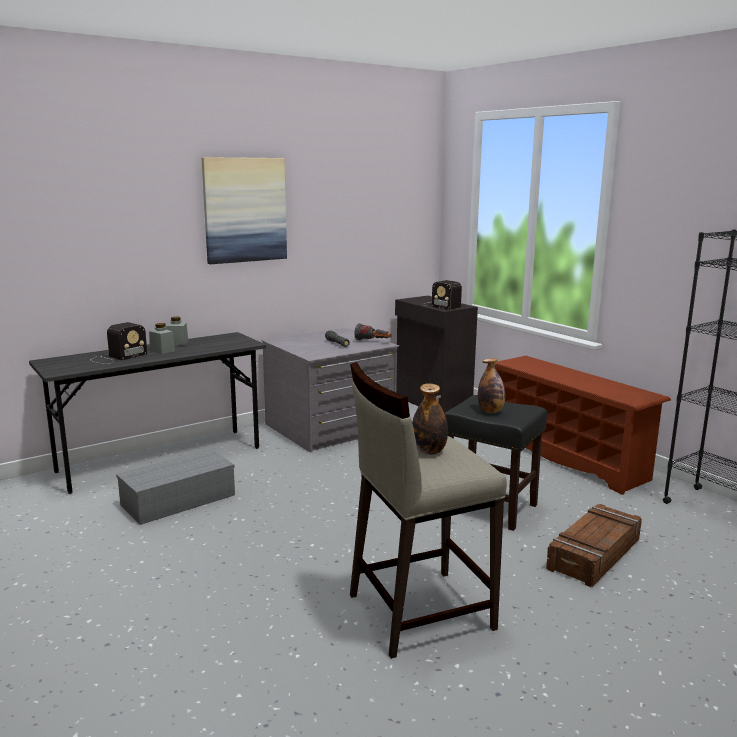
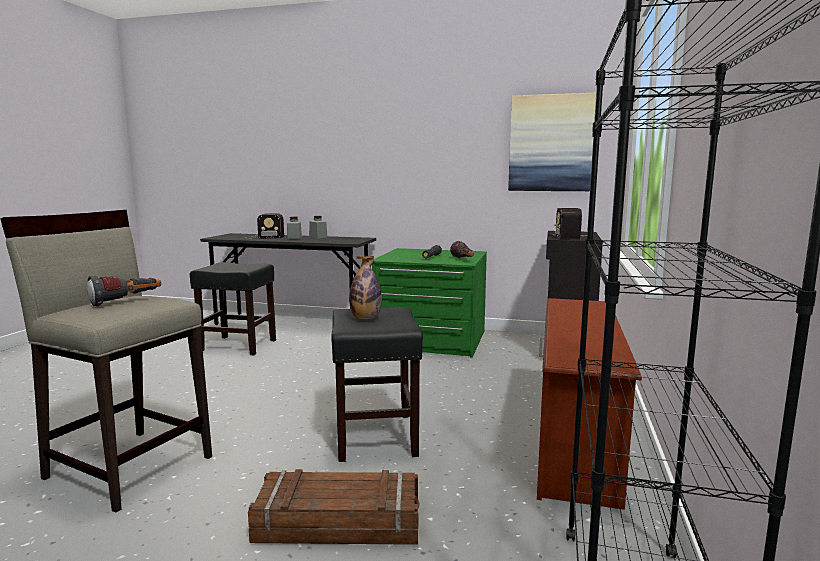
camera: 50 degrees right, 5 degrees down
grey storage box [116,449,235,525] -> black stool [190,262,276,355]
picture [202,157,287,264] -> picture moved to [508,93,596,191]
grey dresser [261,328,399,453] -> green dresser [372,248,487,357]
bottle [412,383,448,455] -> flashlight [87,275,161,306]

